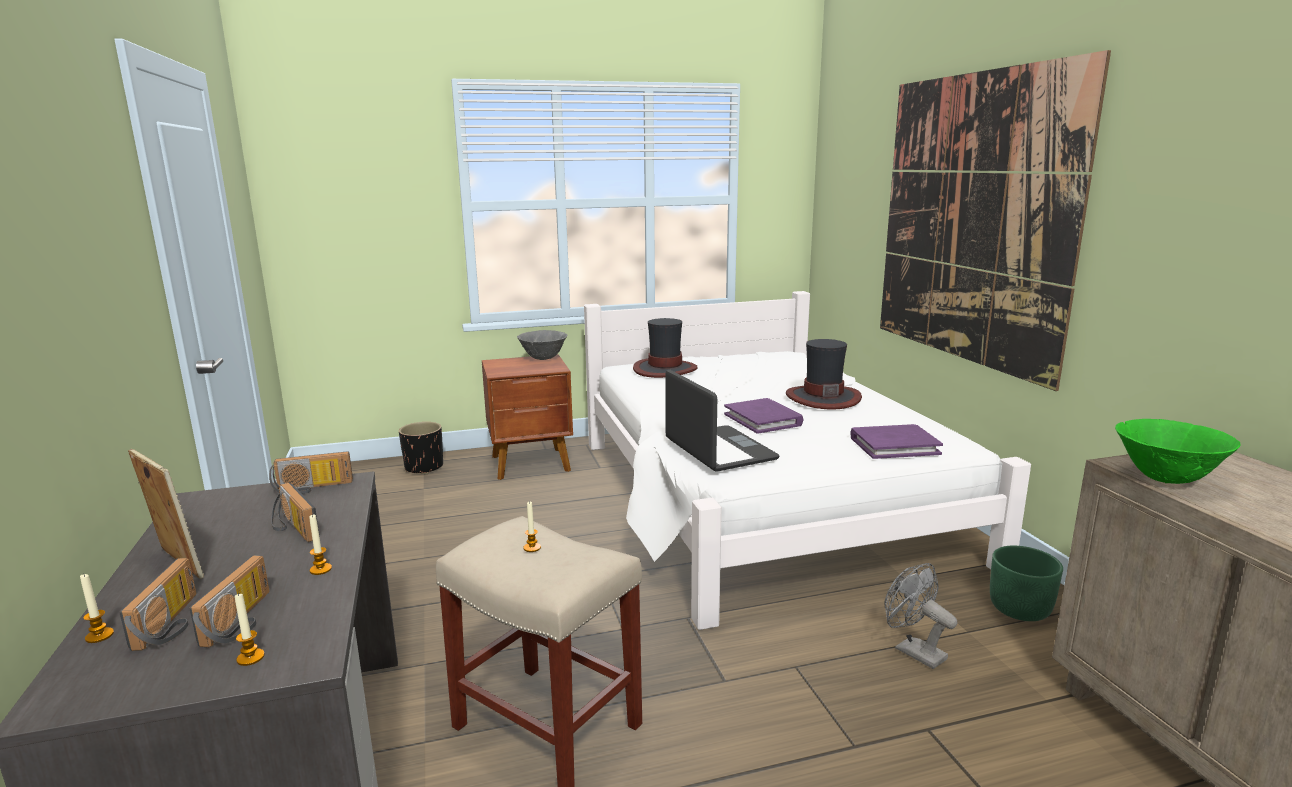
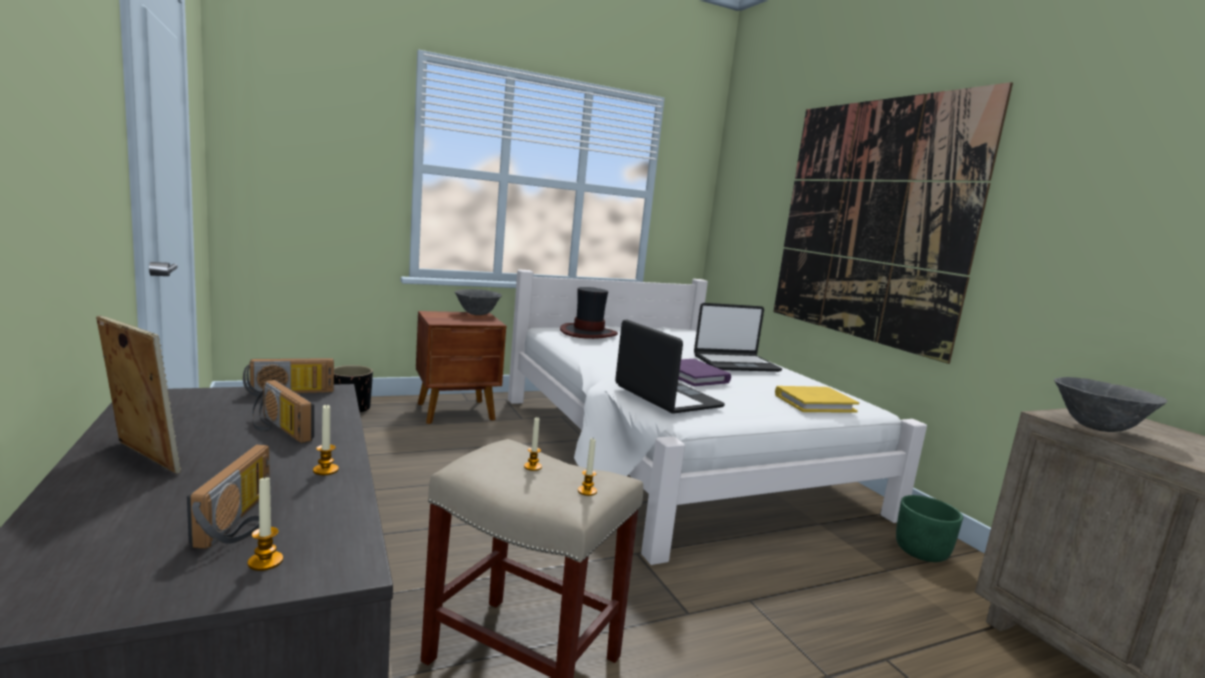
camera: 10 degrees left, 5 degrees down
candle [80,573,114,643] -> candle moved to [578,438,597,496]
radio [119,558,196,651] -> none
hat [786,339,862,409] -> laptop [694,303,782,372]
purple book [850,424,943,459] -> yellow book [775,386,859,413]
grey fan [884,563,957,669] -> none
green bowl [1115,419,1241,484] -> grey bowl [1054,377,1168,432]

